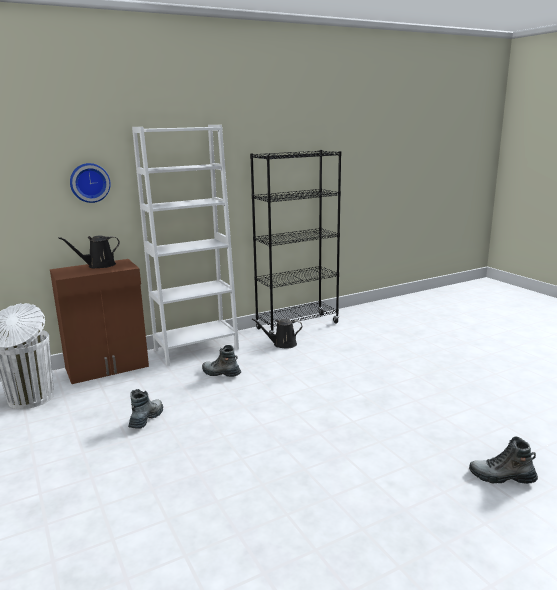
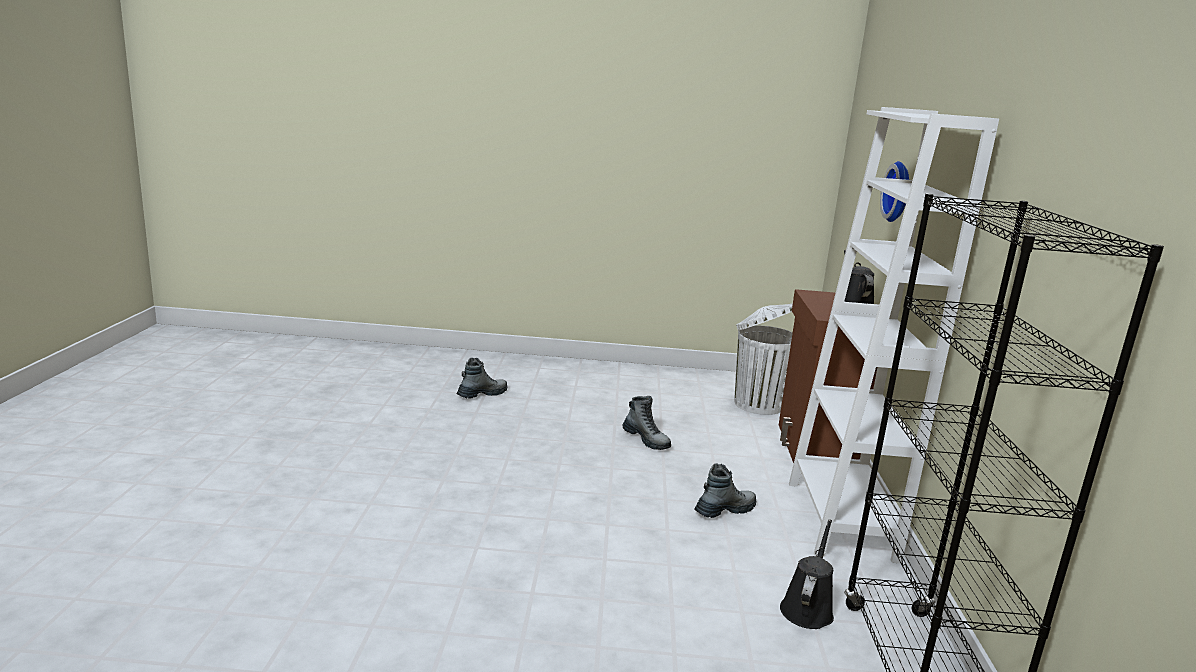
camera: 120 degrees right, 0 degrees up
boot [469,436,538,484] -> boot moved to [456,358,507,399]

